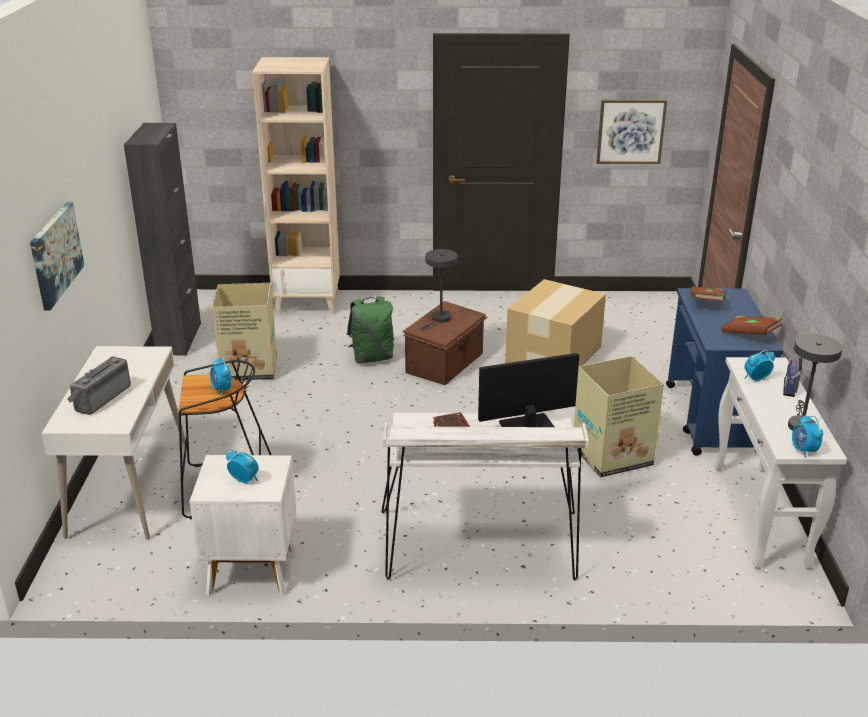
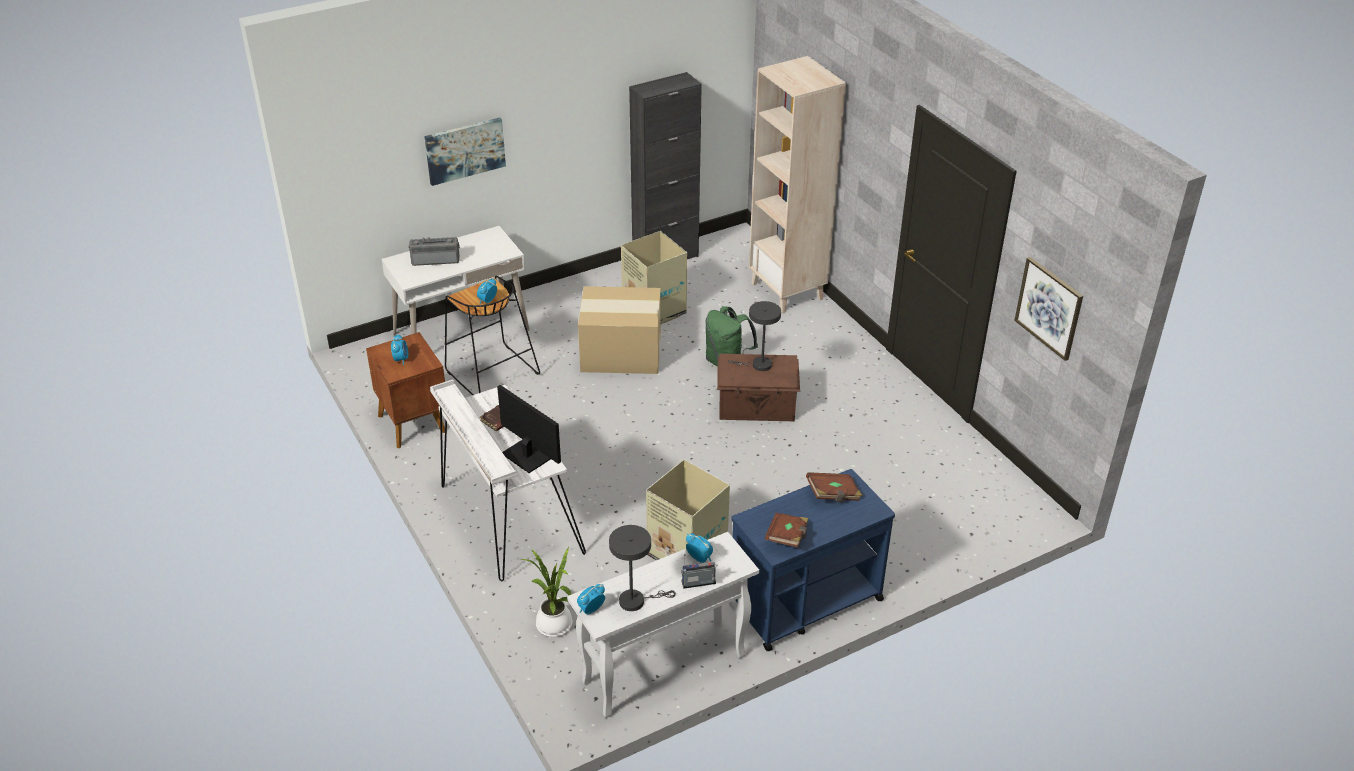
camera: 60 degrees right, 10 degrees up
white nightstand [189,455,296,596] -> brown nightstand [366,332,445,448]
cardboard box [505,279,606,366] -> cardboard box moved to [578,286,661,374]
none -> potted plant [521,547,572,637]

